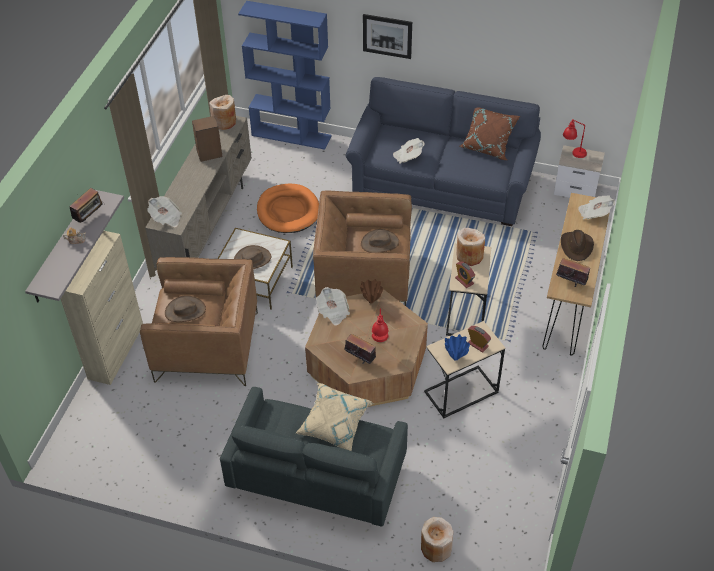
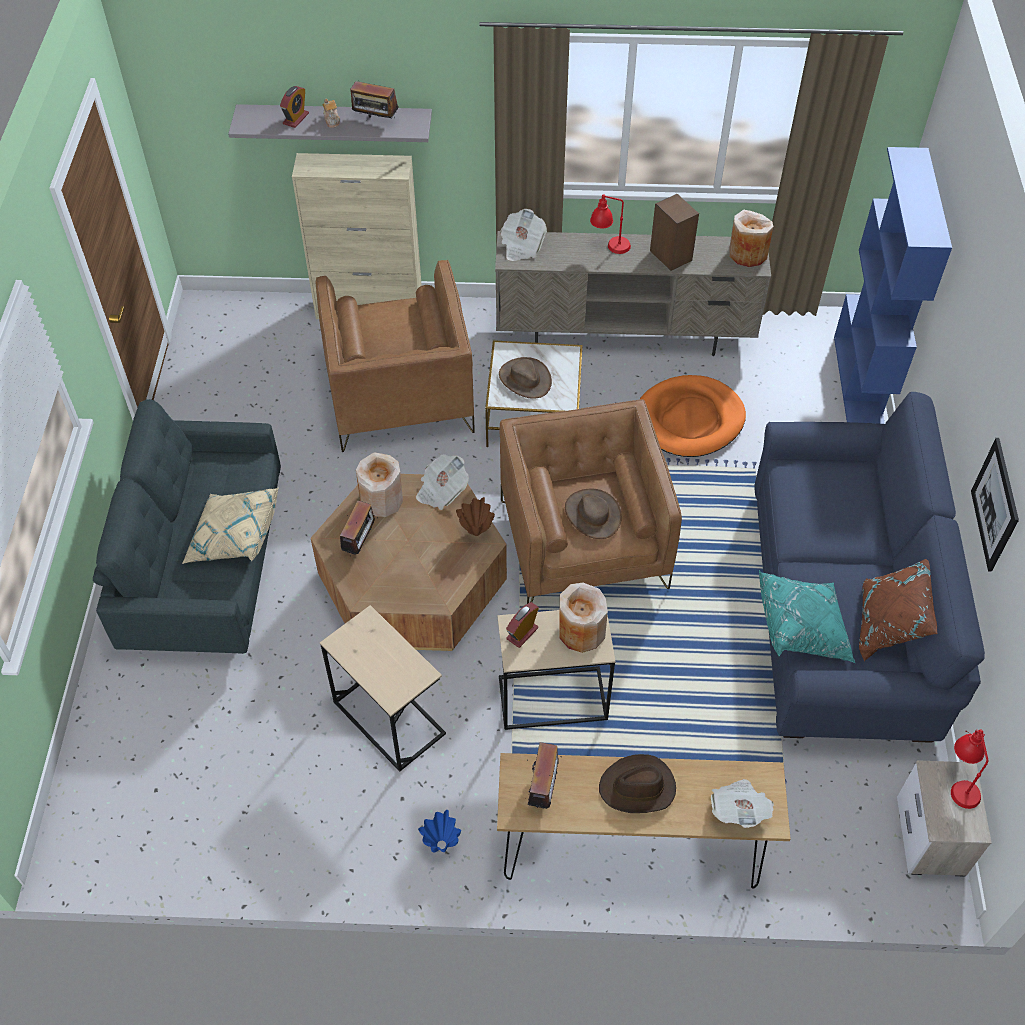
camera: 75 degrees right, 5 degrees up
brown hat [165,295,206,322] -> none
picture [363,14,412,59] -> picture moved to [971,438,1019,572]
red table lamp [372,309,389,342] -> red table lamp moved to [590,194,631,254]
newspaper [393,138,425,164] -> none
beige vase [421,517,453,562] -> beige vase moved to [356,452,403,517]
blue vase [445,334,470,361] -> blue vase moved to [418,810,461,853]
alarm clock [468,326,491,352] -> alarm clock moved to [280,86,309,128]
none -> turquoise pillow [759,570,855,663]

